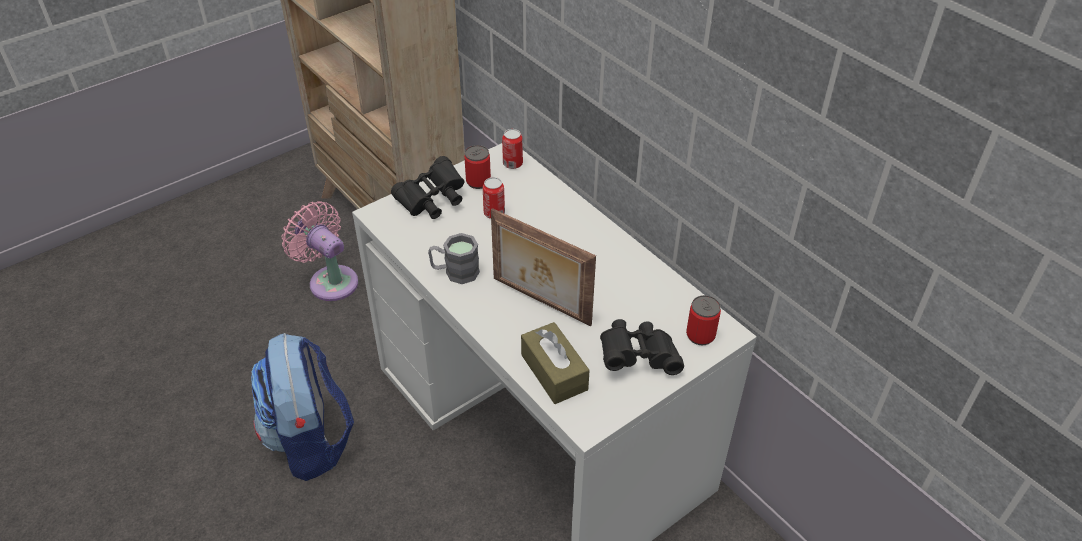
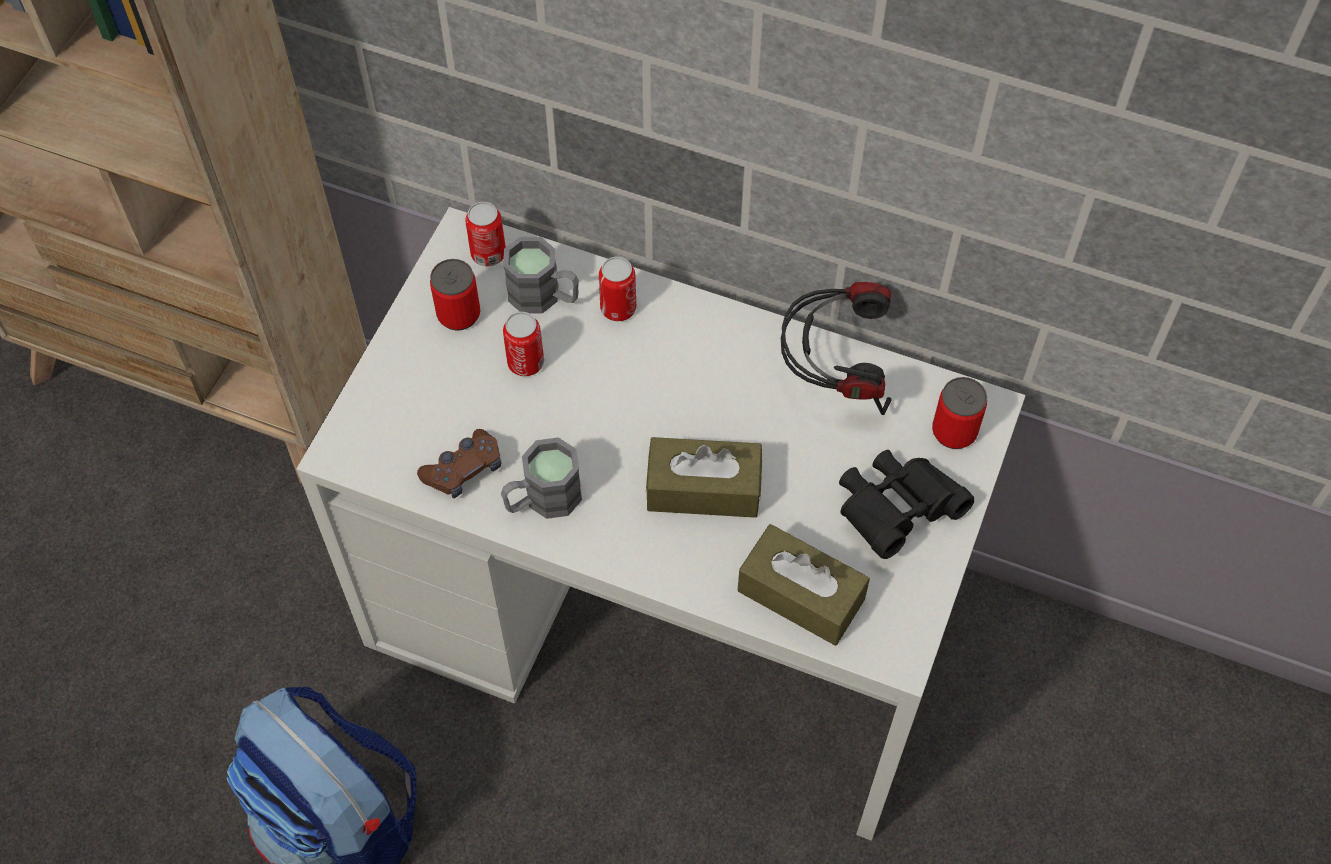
camera: 30 degrees left, 15 degrees up
pink fan [282,201,358,301] -> none
black binoculars [391,156,465,219] -> none
picture frame [491,208,596,326] -> brown tissue box [646,437,762,518]
none -> brown game controller [417,429,501,498]
none -> grey mug [503,237,579,314]
none -> can [599,257,636,321]
none -> headphones [781,282,892,415]

